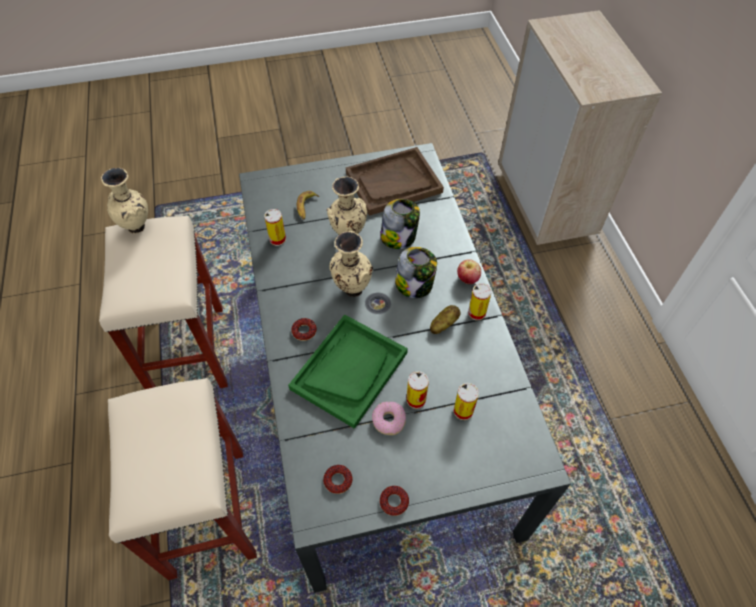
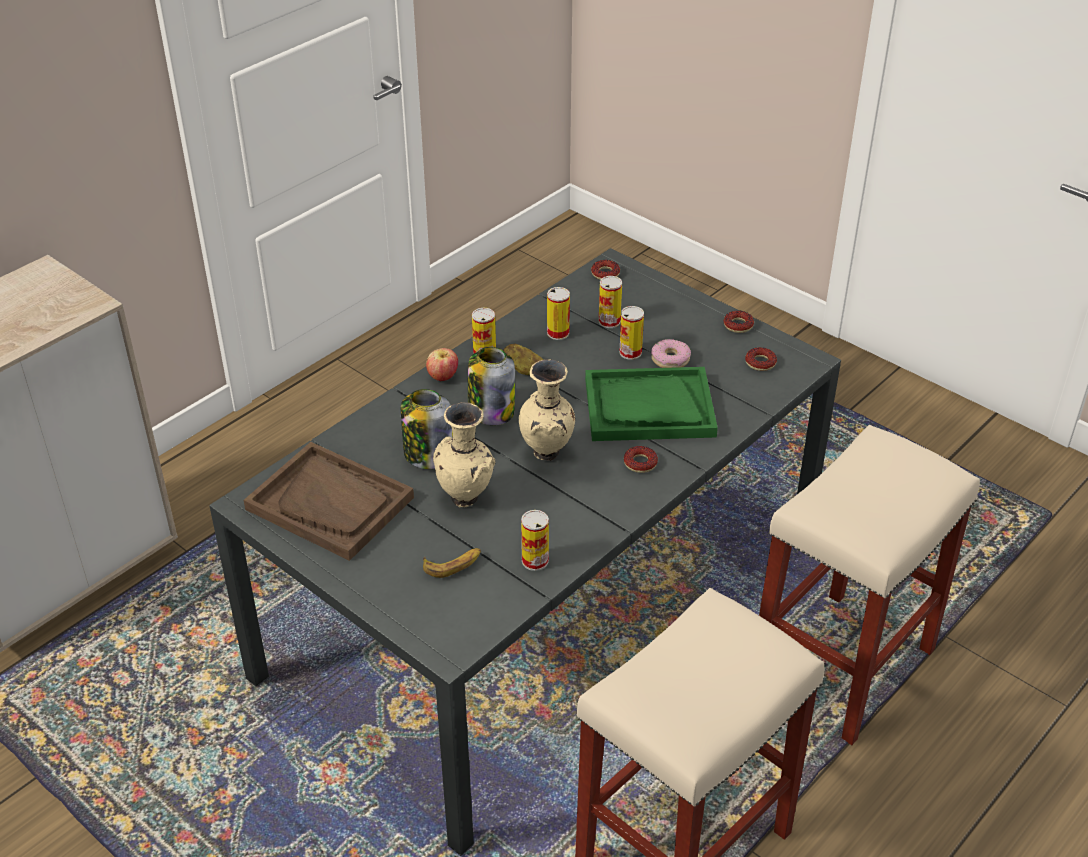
camera: 125 degrees left, 15 degrees down
beige vase [101,168,148,234] -> none
none -> can [547,287,570,340]
none -> donut [591,260,620,280]

